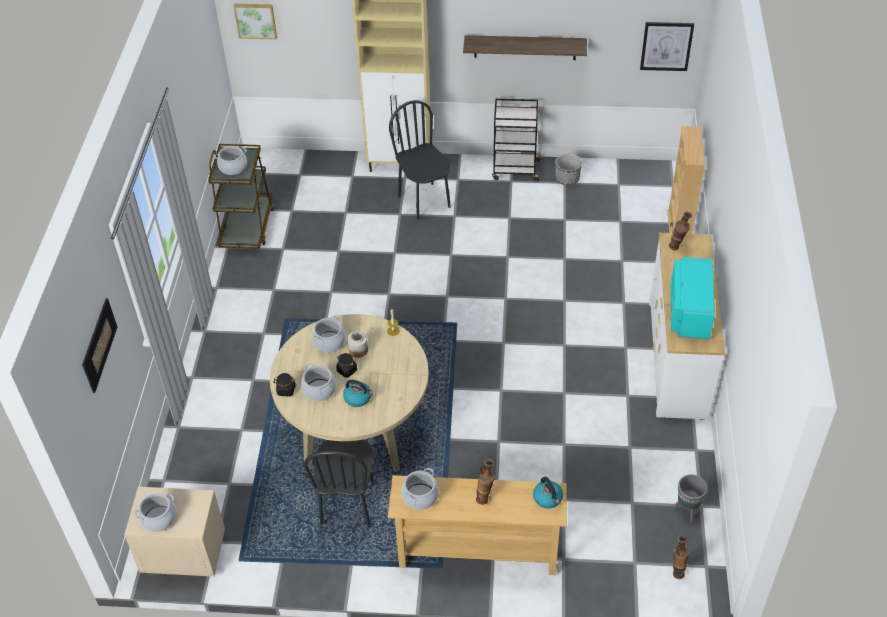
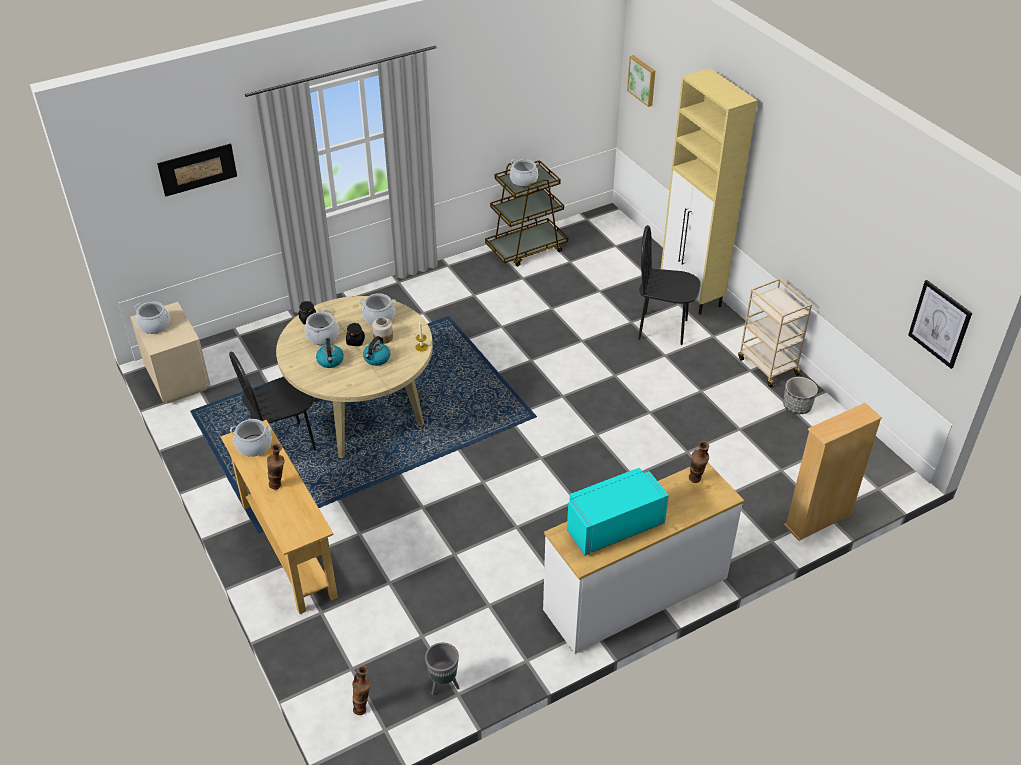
camera: 55 degrees right, 5 degrees down
black chair [389,100,451,220] -> black chair turned 105 degrees counterclockwise [638,225,701,345]
shelf [463,35,587,60] -> none
black cart [492,99,542,181] -> beige cart [738,278,812,388]
kettle [533,477,563,508] -> kettle moved to [363,336,390,366]

